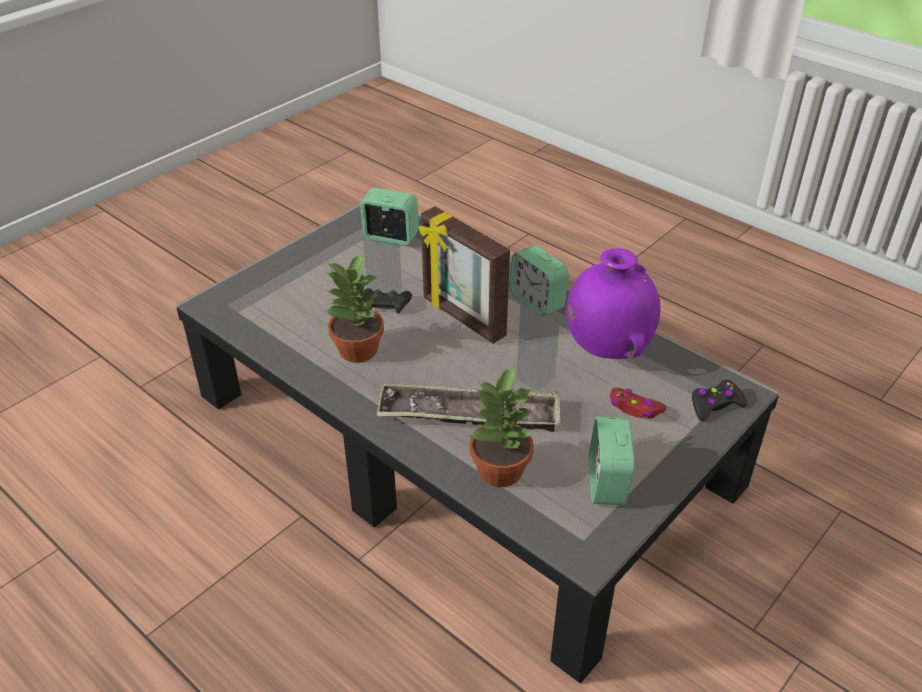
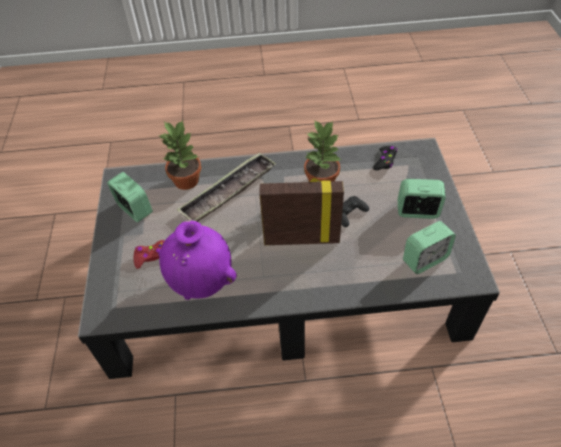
camera: 135 degrees right, 10 degrees up
alarm clock [510,245,569,317] -> alarm clock moved to [398,179,446,219]
black game controller [692,380,748,421] -> black game controller moved to [373,146,397,170]

